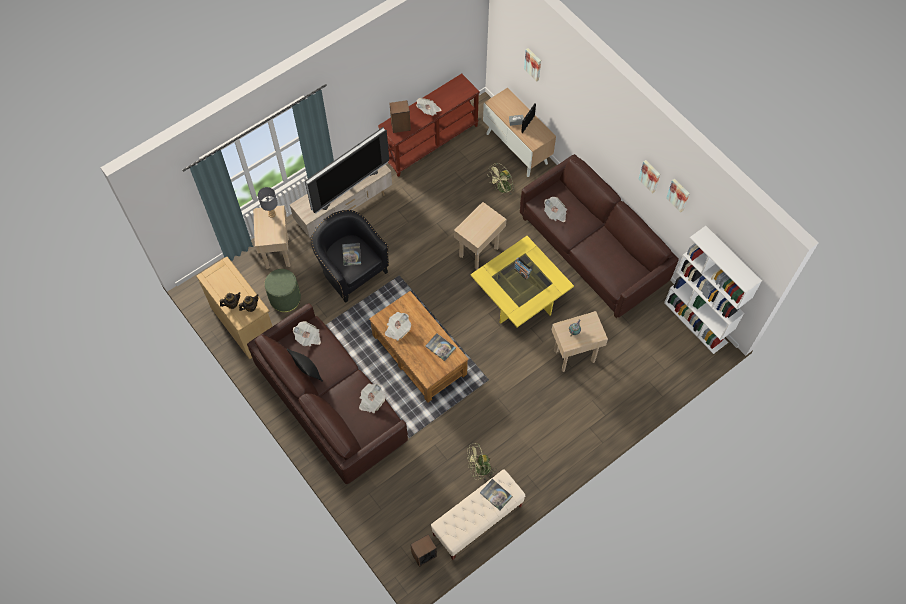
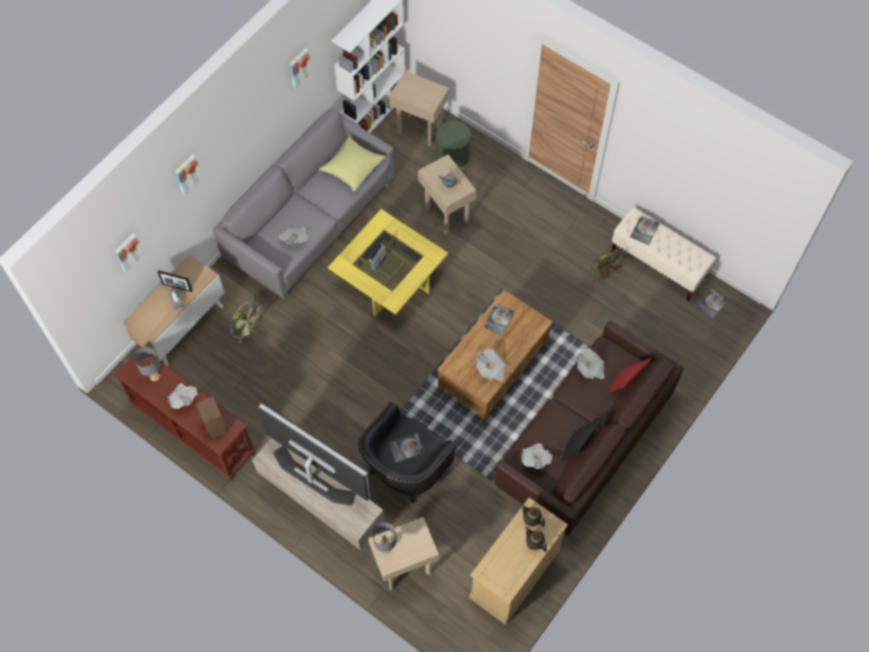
camera: 105 degrees left, 0 degrees up
green ottoman [265,269,301,312] -> green ottoman moved to [435,120,471,170]
speaker [410,534,437,567] -> book [696,289,728,319]
beige side table [454,202,506,270] -> beige side table moved to [389,71,449,146]
green fan [467,443,495,481] -> brown fan [591,249,627,284]
brown sofa [520,154,679,318] -> grey sofa [213,109,394,299]
picture [638,160,660,194] -> picture moved to [175,154,202,195]
none -> grey table lamp [134,347,160,382]
none -> yellow pillow [319,136,386,192]
none -> red pillow [606,358,651,395]

